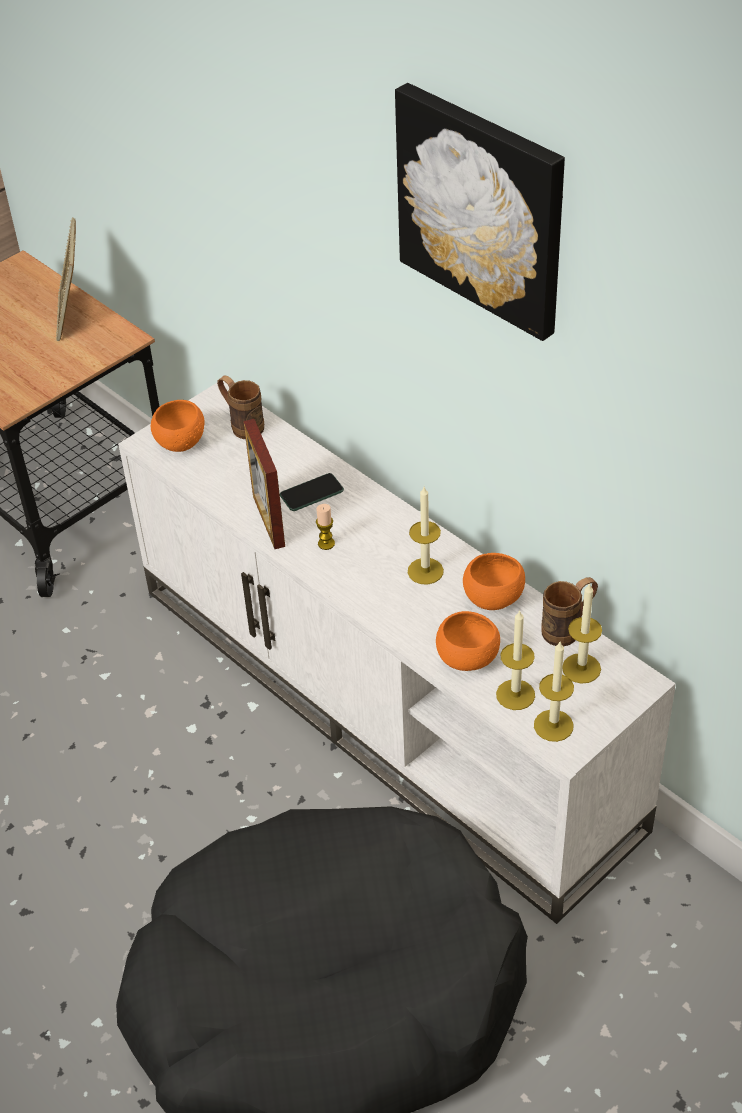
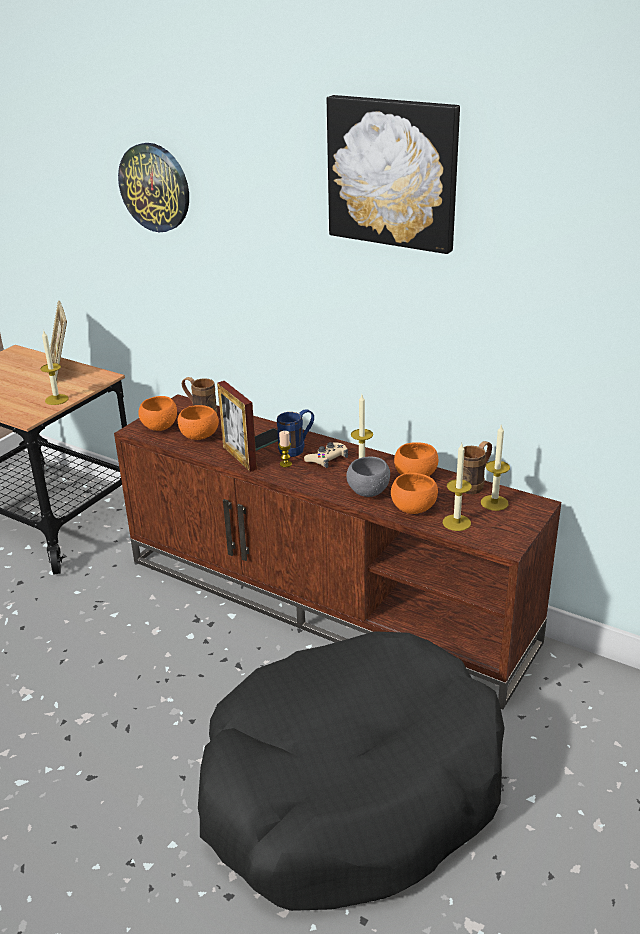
camera: 15 degrees left, 15 degrees down
white tv stand [118,381,676,924] -> brown tv stand [114,394,561,709]
candle [534,642,574,742] -> candle moved to [41,331,69,405]
none -> wall clock [118,143,189,232]
none -> orange bowl [178,405,219,440]
none -> blue mug [277,409,314,457]
none -> beige game controller [304,442,348,468]
none -> grey bowl [346,457,390,497]

